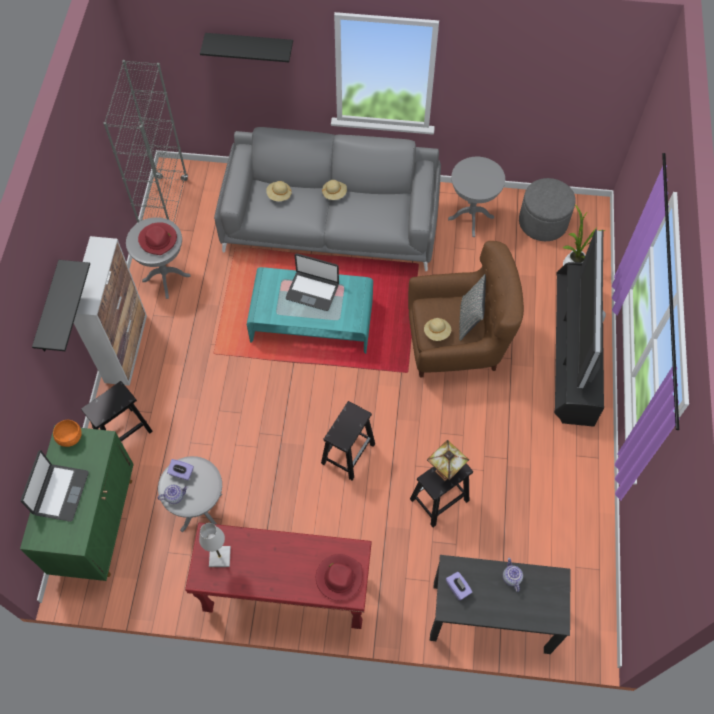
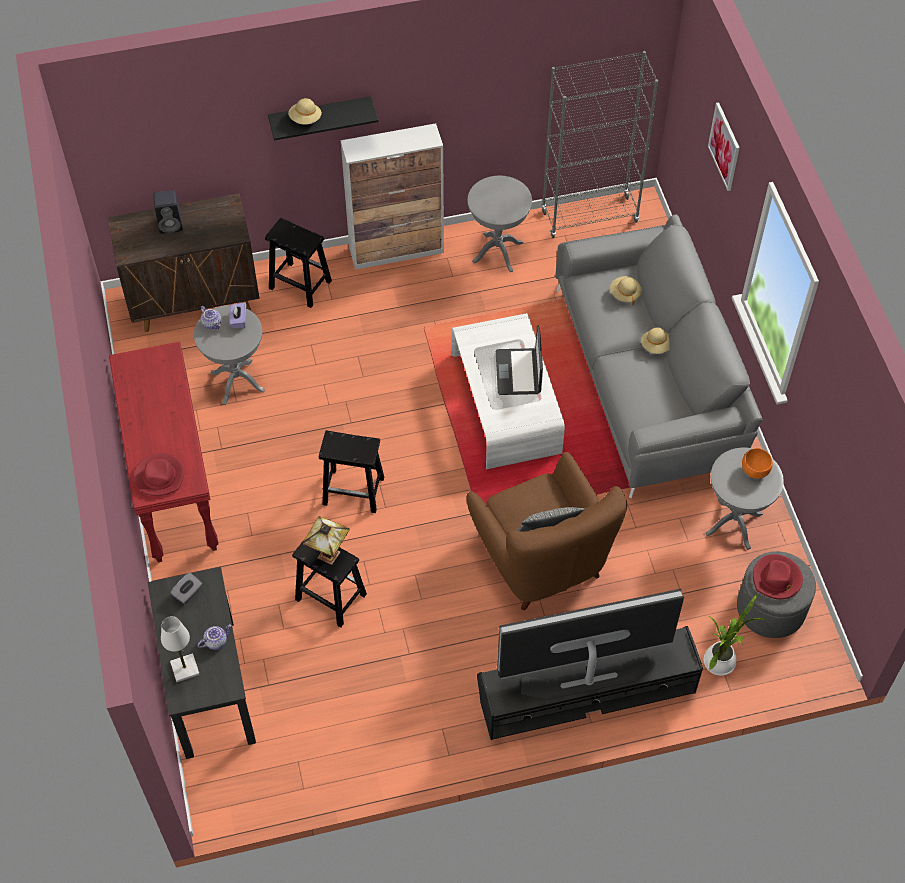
camera: 70 degrees right, 5 degrees down
green cabinet [20,425,134,581] -> brown cabinet [108,193,260,332]
laptop [21,450,89,522] -> black speaker [153,190,183,234]
orange bowl [53,420,82,447] -> orange bowl moved to [742,448,773,479]
red hat [138,222,177,255] -> red hat moved to [753,554,803,599]
white table lamp [199,523,231,567] -> white table lamp moved to [161,616,200,682]
black shelf [200,33,293,62] -> picture [708,103,740,191]
turquoise coffee table [247,267,373,354] -> white coffee table [452,313,565,469]
beige hat [424,318,451,341] -> beige hat moved to [288,98,322,125]
purple tissue box [446,572,472,600] -> grey tissue box [171,572,202,605]

